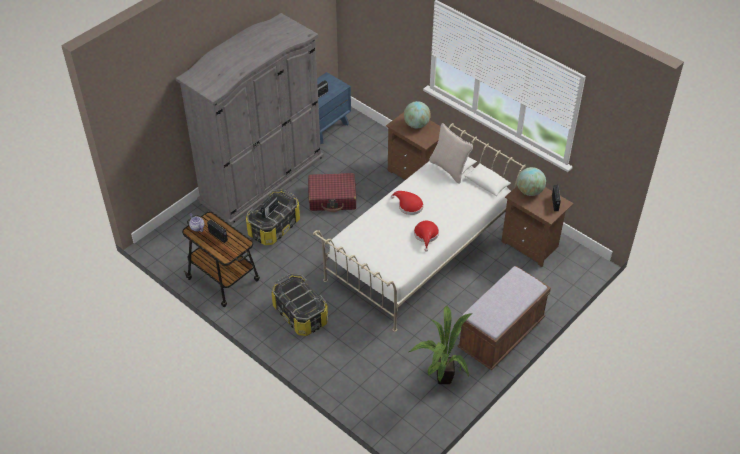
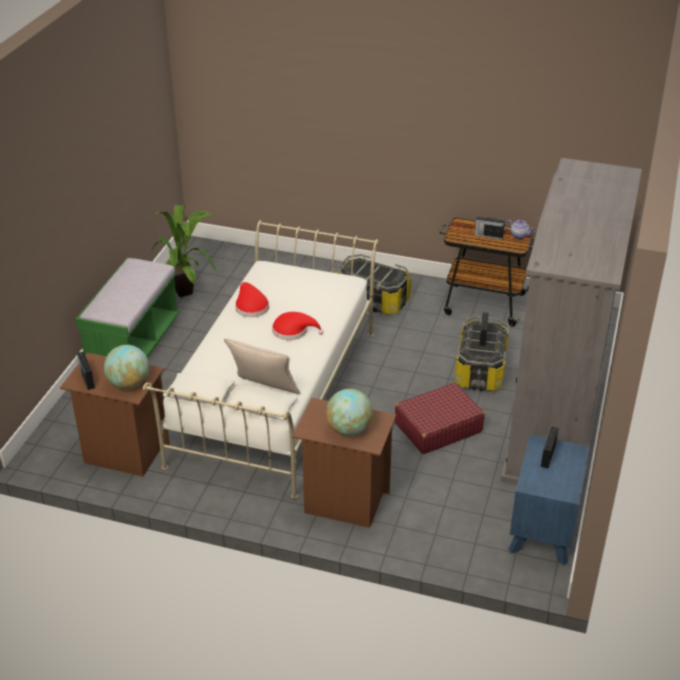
camera: 155 degrees right, 10 degrees down
brown bench [457,266,551,370] -> green bench [76,258,180,358]

